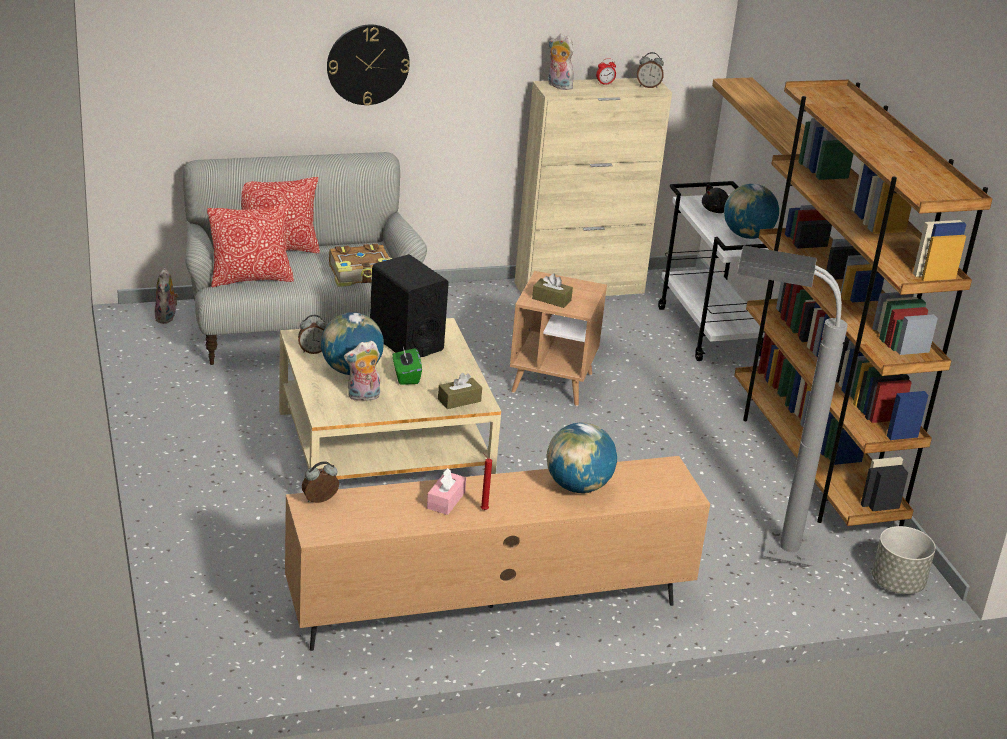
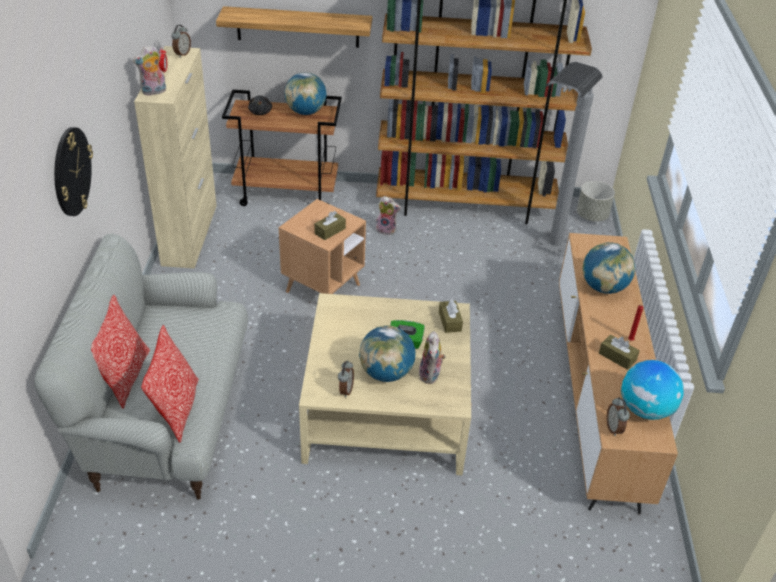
camera: 70 degrees left, 10 degrees up
plush toy [155,268,179,324] -> plush toy moved to [376,196,401,235]
book [329,244,392,287] -> none
black speaker [370,254,449,357] -> none
pink tissue box [427,468,466,515] -> brown tissue box [599,334,640,370]
white cart [658,181,774,361] -> brown cart [222,90,342,206]
none -> globe [621,360,683,420]

